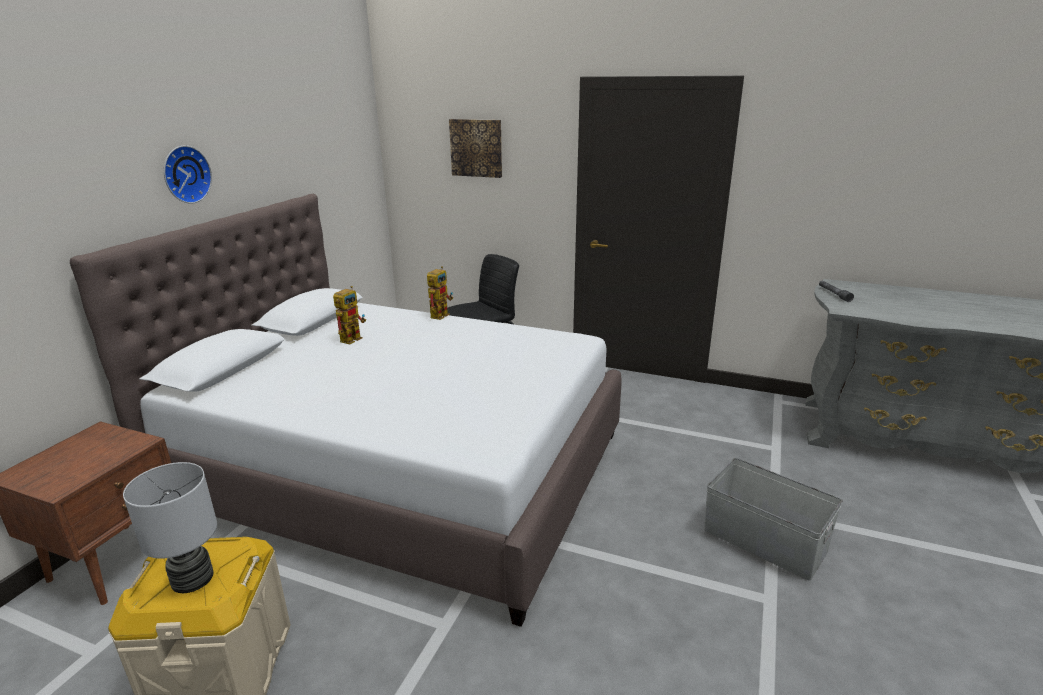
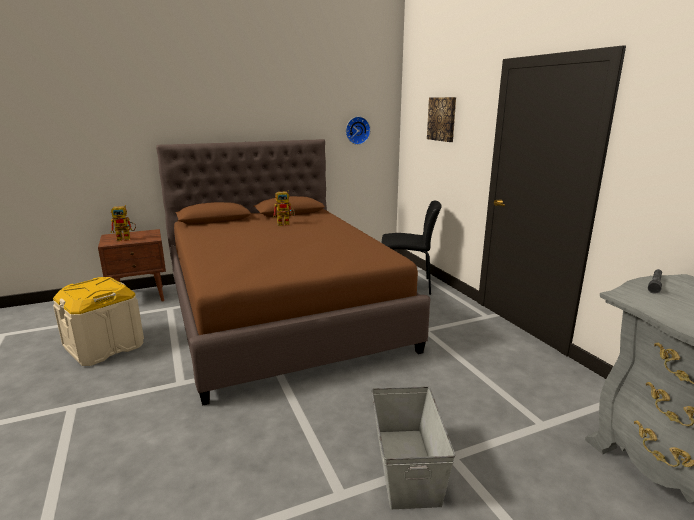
camera: 45 degrees right, 5 degrees down
white bed [70,194,622,627] -> brown bed [156,139,430,406]
grey table lamp [123,462,217,593] -> none
wall clock [164,145,212,204] -> wall clock moved to [346,116,371,145]
toy robot [427,266,453,320] -> toy robot moved to [111,205,136,241]

